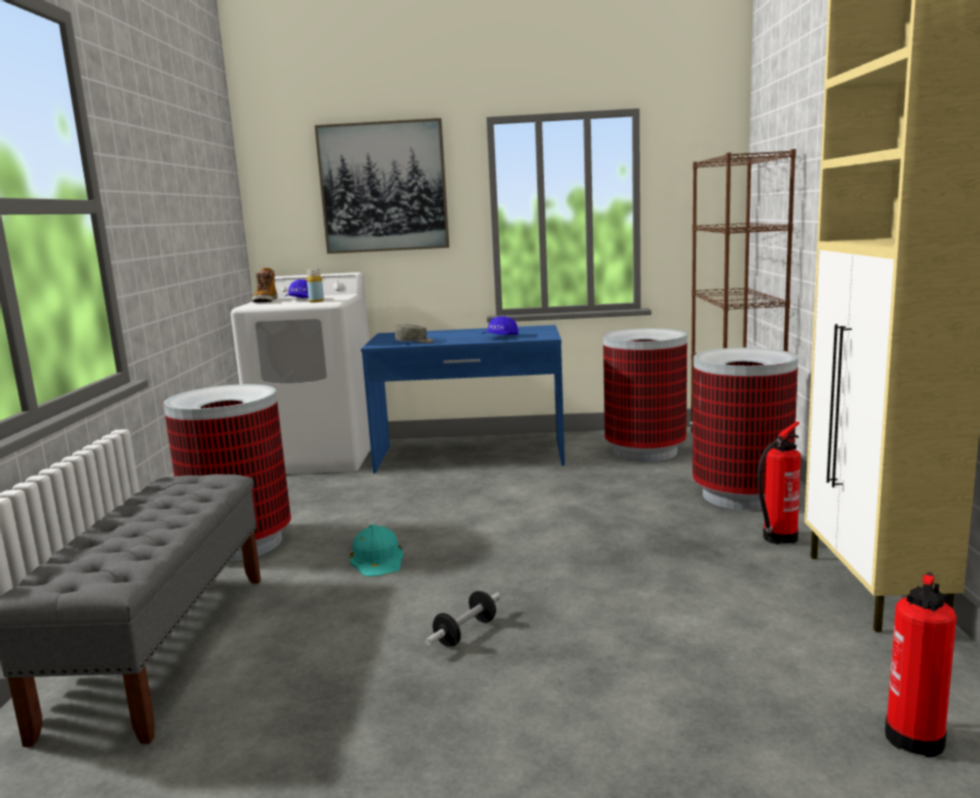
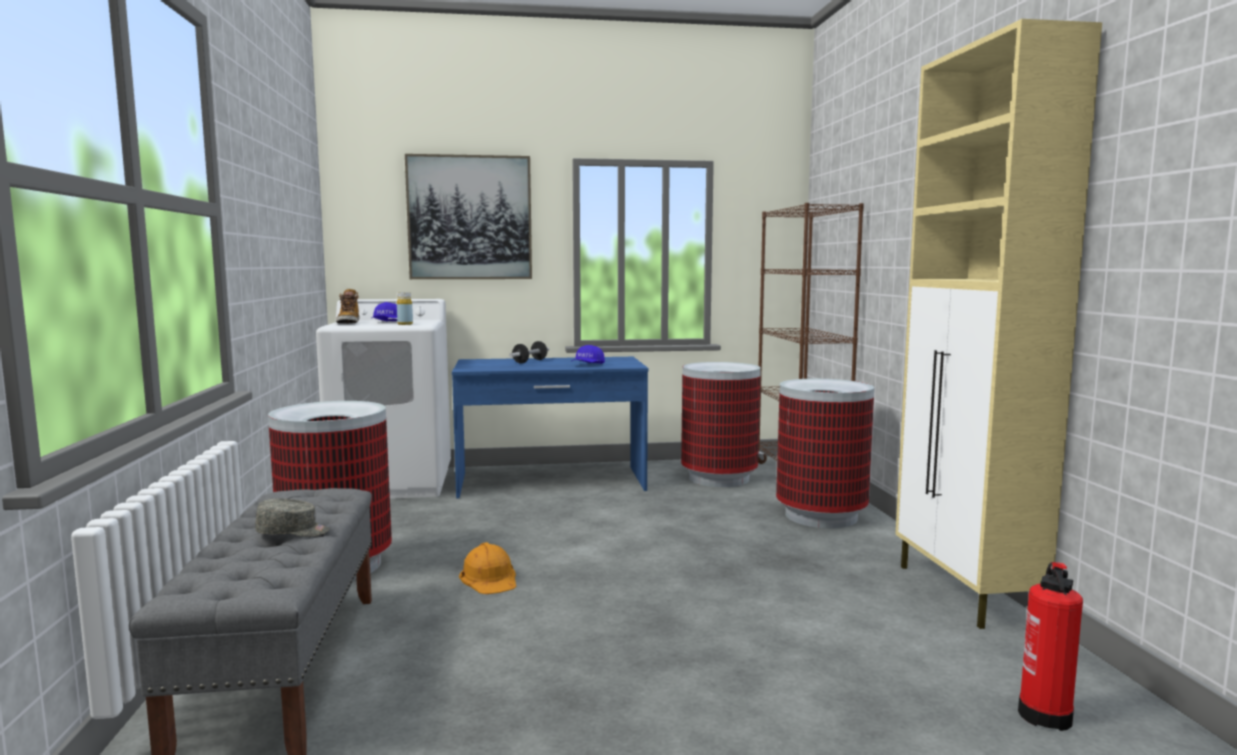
camera: 10 degrees left, 5 degrees down
turquoise hard hat [349,524,403,577] -> orange hard hat [459,542,516,594]
grey cap [395,324,434,343] -> grey cap moved to [255,499,329,537]
dumbbell [425,591,501,647] -> dumbbell moved to [509,341,550,364]
fire extinguisher [757,422,801,545] -> none

